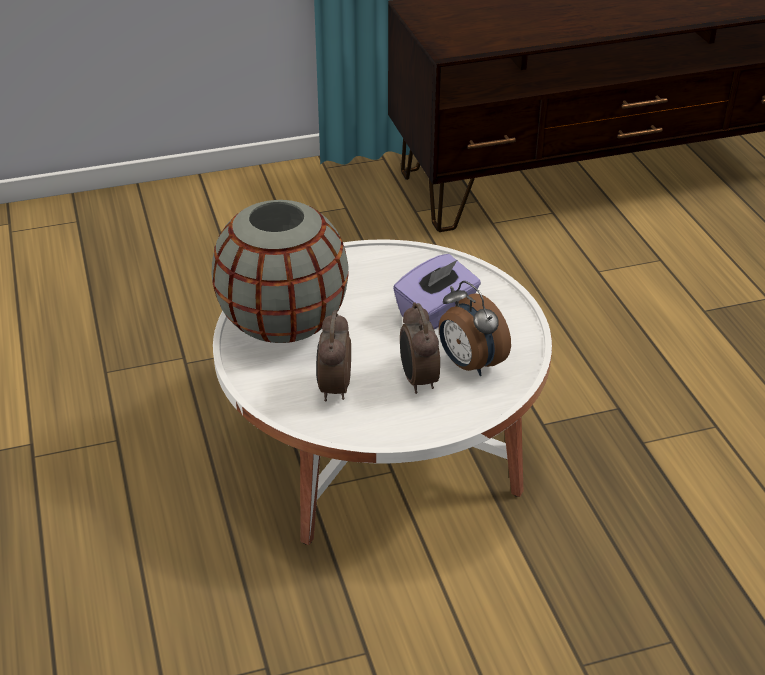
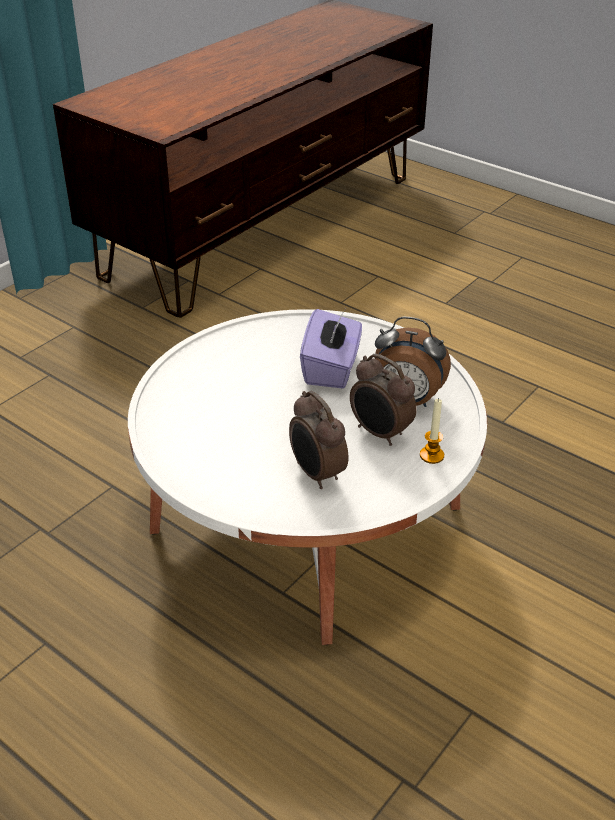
camera: 35 degrees left, 0 degrees up
grey vase [211,200,349,343] -> none
none -> candle [420,398,444,464]

